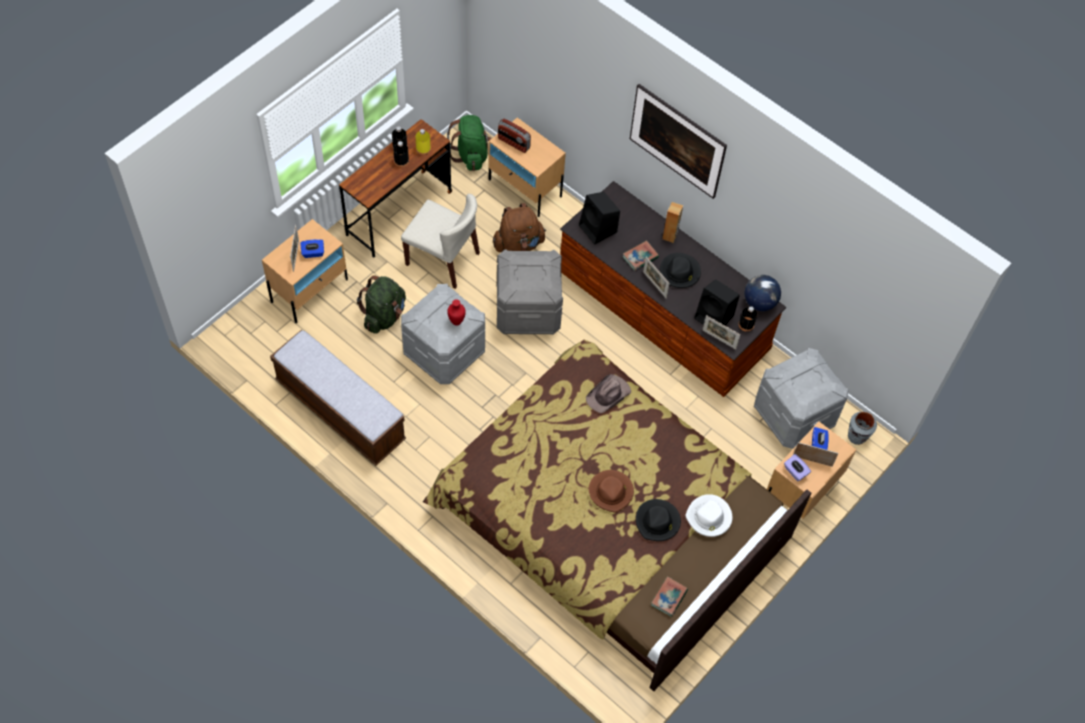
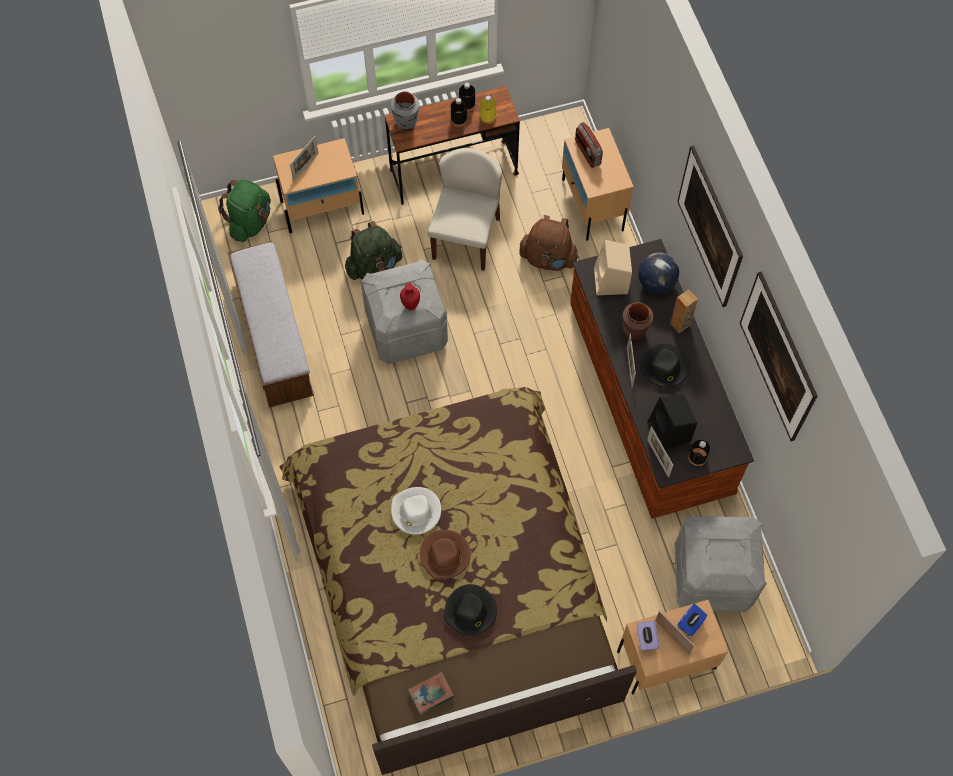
camera: 35 degrees right, 5 degrees up
blue tissue box [300,239,324,258] -> none
beige chair [401,194,480,289] -> beige chair turned 135 degrees counterclockwise [428,148,502,271]
green backpack [447,115,492,171] -> green backpack moved to [218,180,271,242]
grey storage box [497,249,563,335] -> none
black speaker [579,192,620,244] -> beige speaker [594,240,632,295]
brown hat [586,374,631,413] -> none
book [623,240,659,271] -> brown vase [622,302,653,340]
white hat [685,494,733,537] -> white hat moved to [391,487,441,535]
globe [744,275,781,311] -> globe moved to [638,253,679,293]
grey vase [848,412,877,445] -> grey vase moved to [391,92,419,131]
none -> picture [740,271,817,441]

